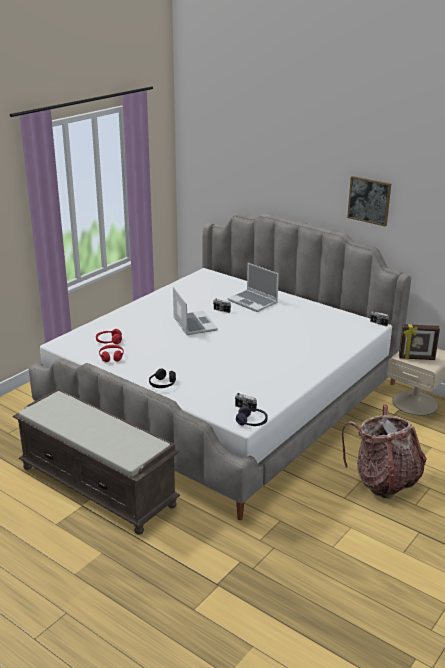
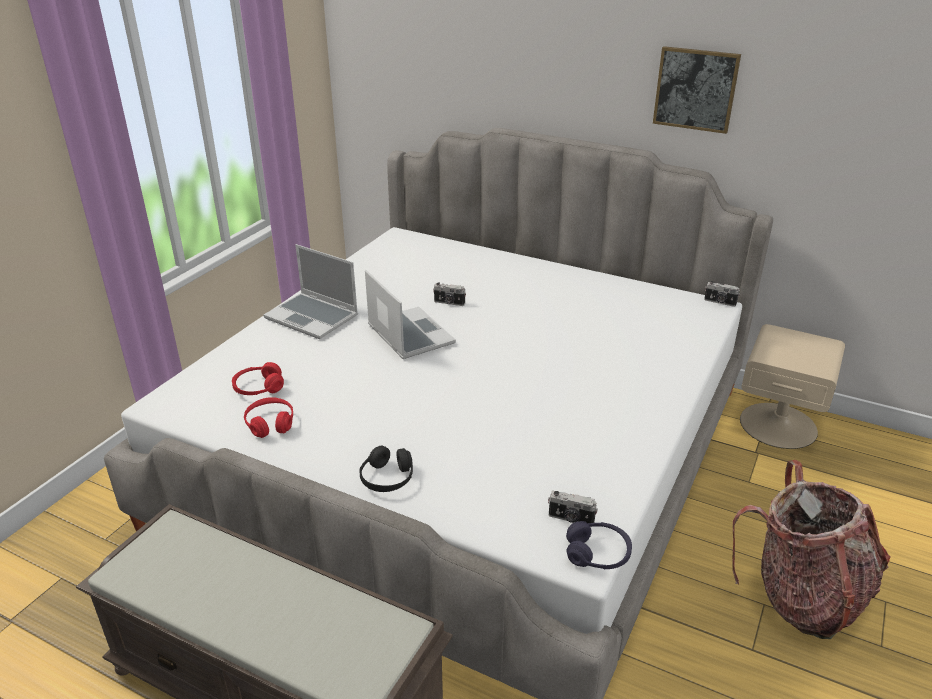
camera: 10 degrees left, 5 degrees up
laptop [227,263,279,312] -> laptop moved to [263,244,358,339]
picture frame [399,324,440,360] -> none

